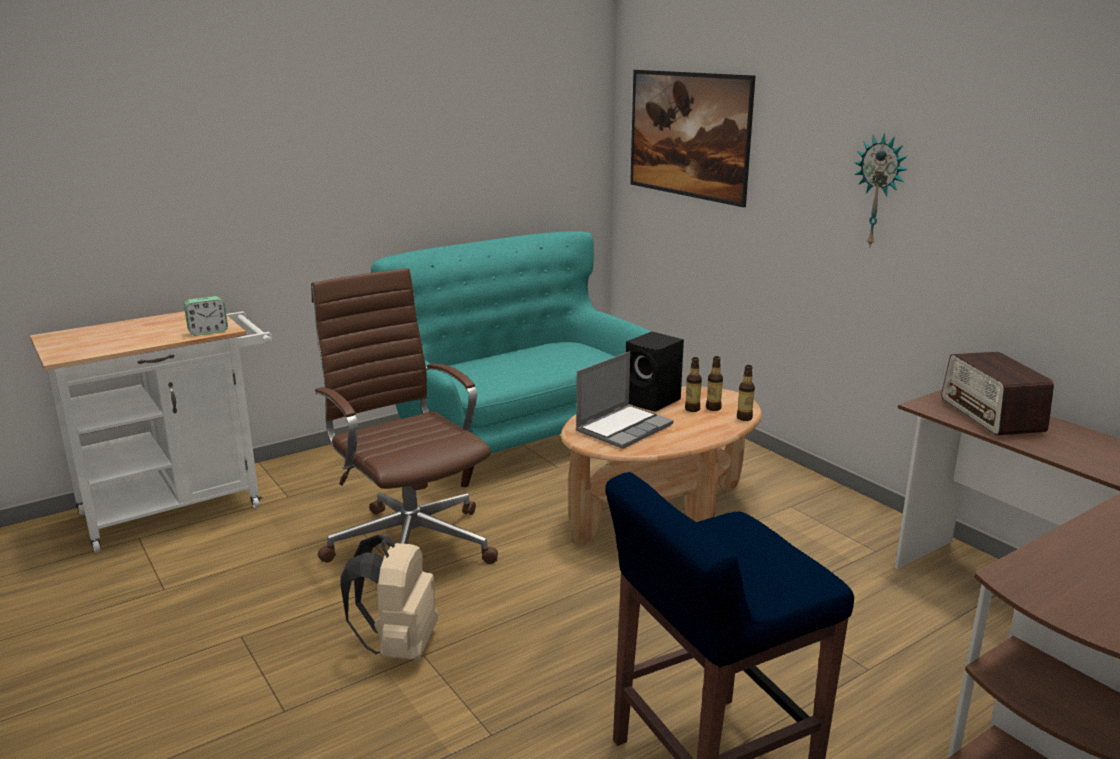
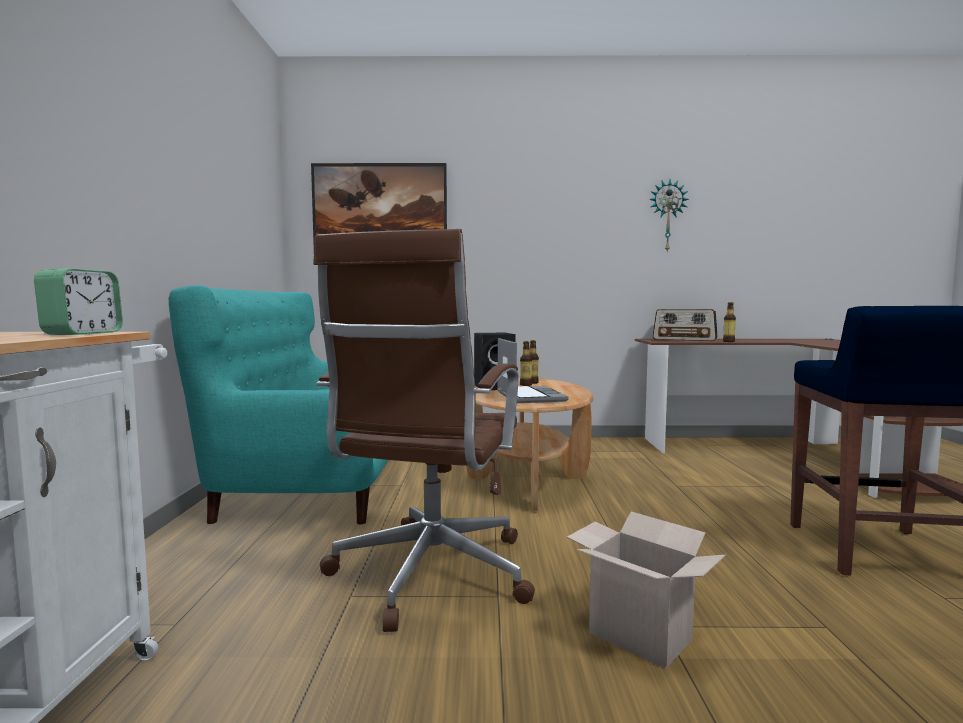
camera: 55 degrees left, 15 degrees down
brown office chair [311,268,498,564] -> brown office chair turned 75 degrees counterclockwise [313,229,535,632]
beige backpack [340,534,438,660] -> cardboard box [567,511,726,669]
bottle [737,365,755,421] -> bottle moved to [723,302,736,342]
wall clock [854,133,907,248] -> wall clock moved to [649,179,689,252]

